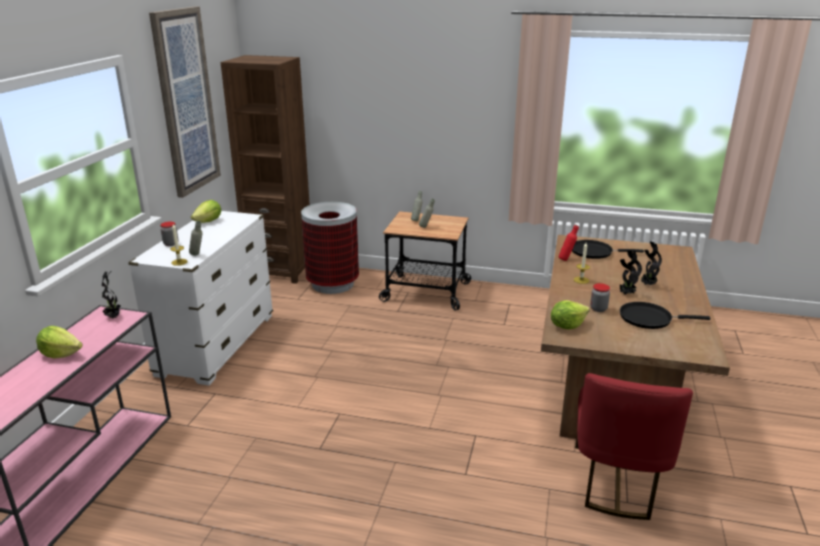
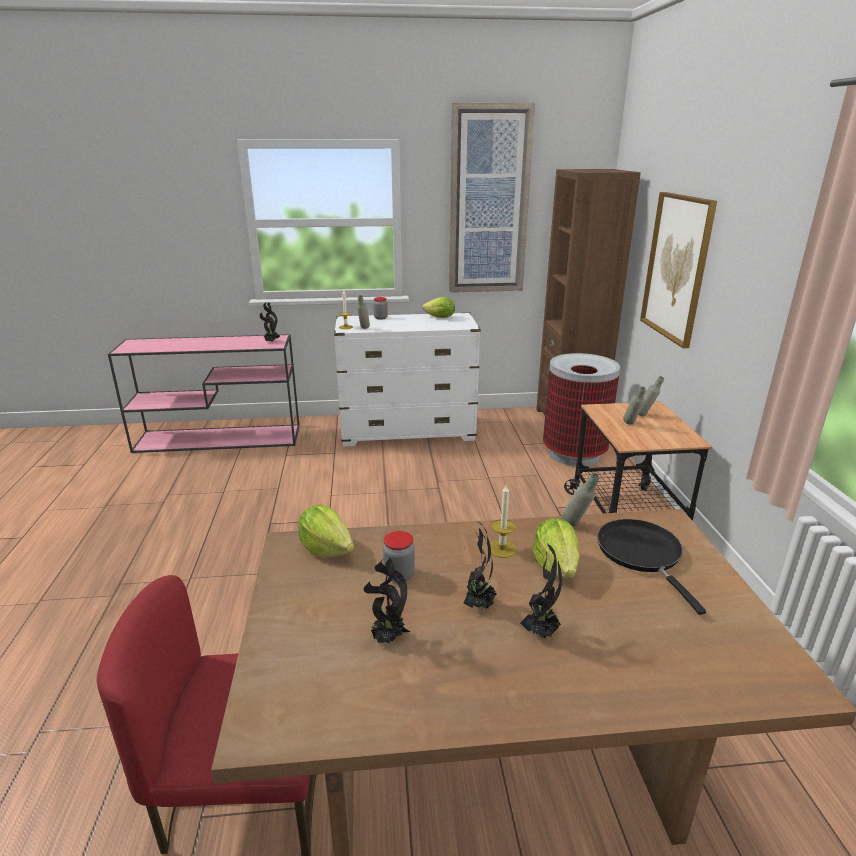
camera: 70 degrees right, 0 degrees up
lettuce [36,326,83,359] -> lettuce moved to [532,518,579,578]
red bottle [559,225,579,261] -> grey bottle [562,473,599,527]
black frying pan [620,302,710,329] -> potted plant [363,557,410,643]
none -> picture [640,192,717,348]

